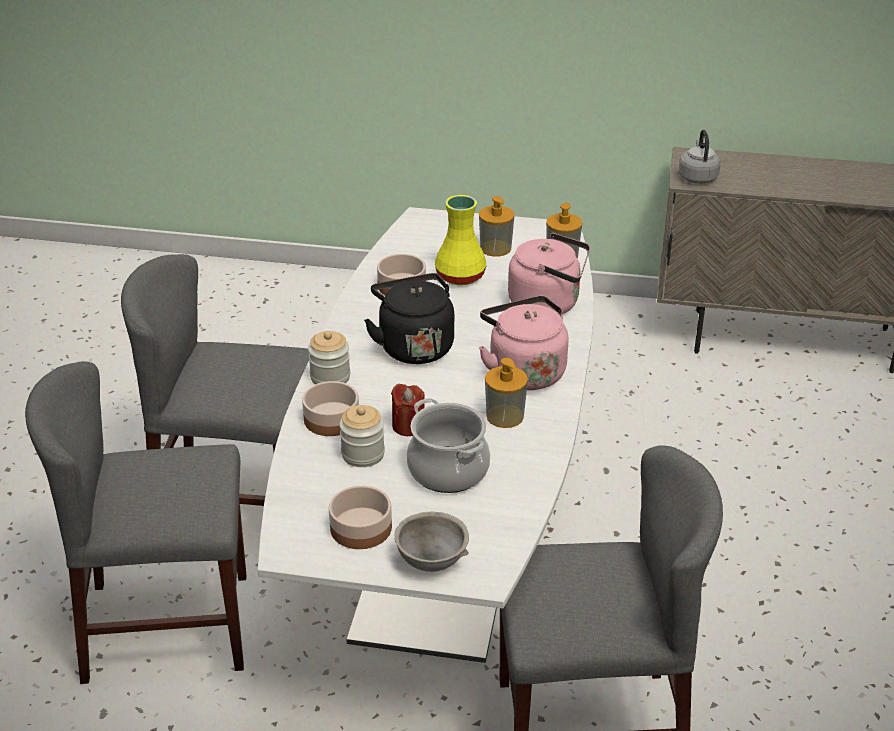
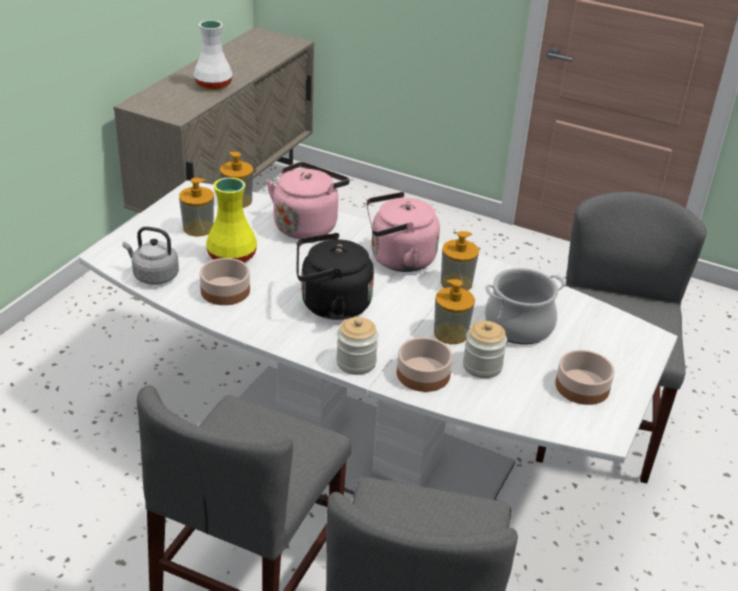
camera: 75 degrees left, 0 degrees up
red candle [391,384,425,436] -> soap dispenser [434,279,475,344]
grey bowl [395,512,469,572] -> none
grey kettle [679,130,721,184] -> grey kettle moved to [123,226,179,285]
none -> white vase [193,20,233,90]

